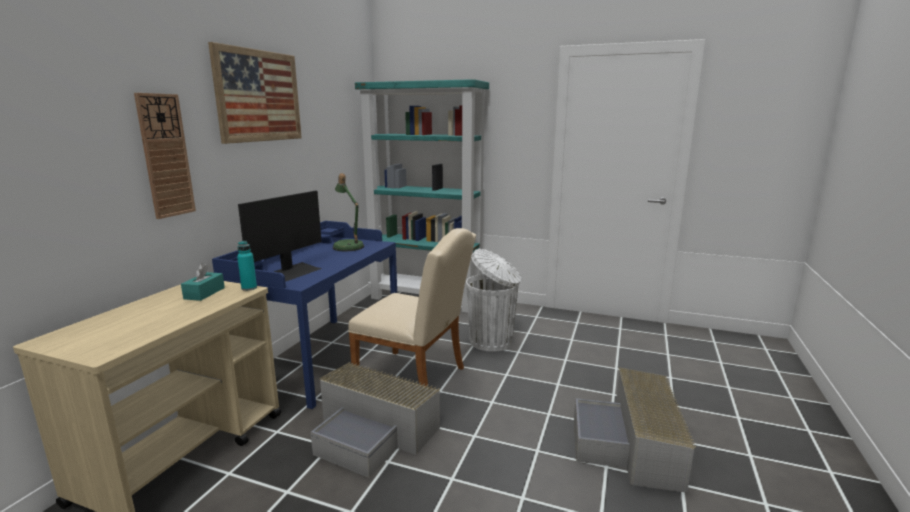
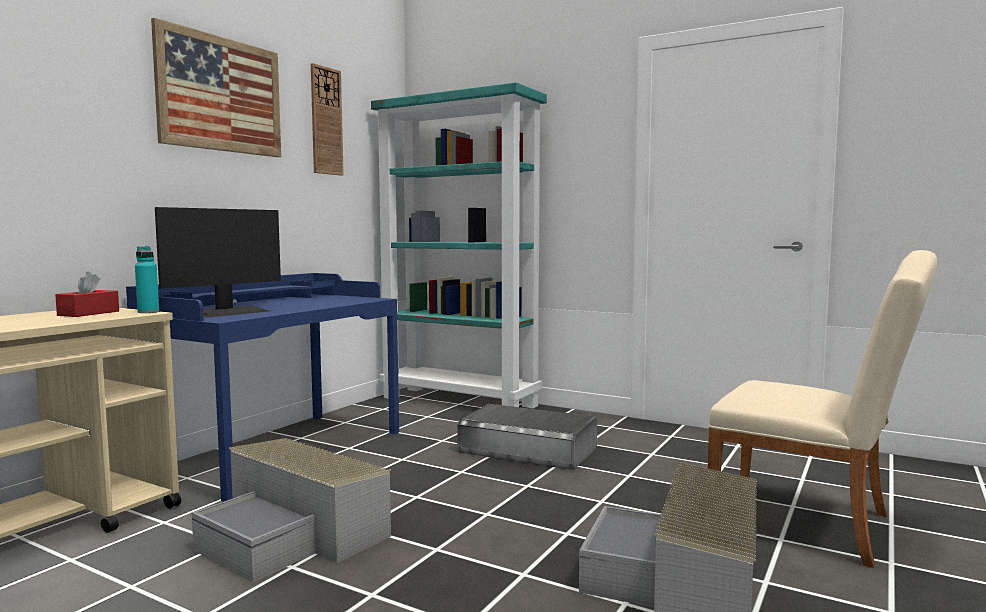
camera: 10 degrees right, 10 degrees down
wall clock [134,93,196,219] -> wall clock moved to [311,63,344,176]
turquoise tissue box [181,263,225,301] -> red tissue box [55,271,119,317]
table lamp [333,173,364,252] -> none
beige chair [348,228,476,386] -> beige chair moved to [708,250,937,568]
white trash can [466,249,521,352] -> grey storage box [457,404,597,470]

